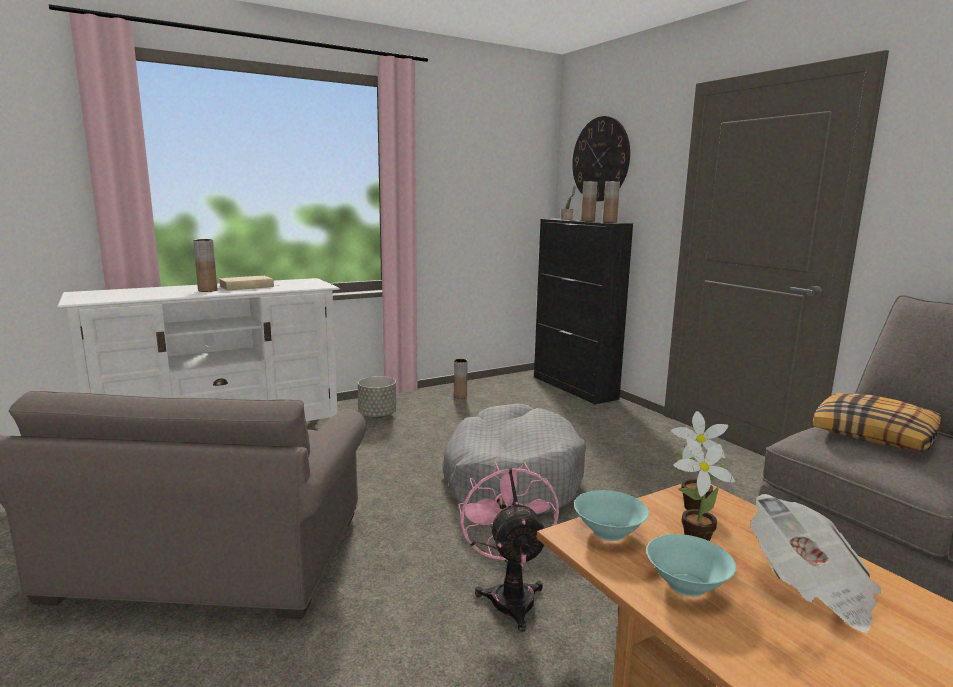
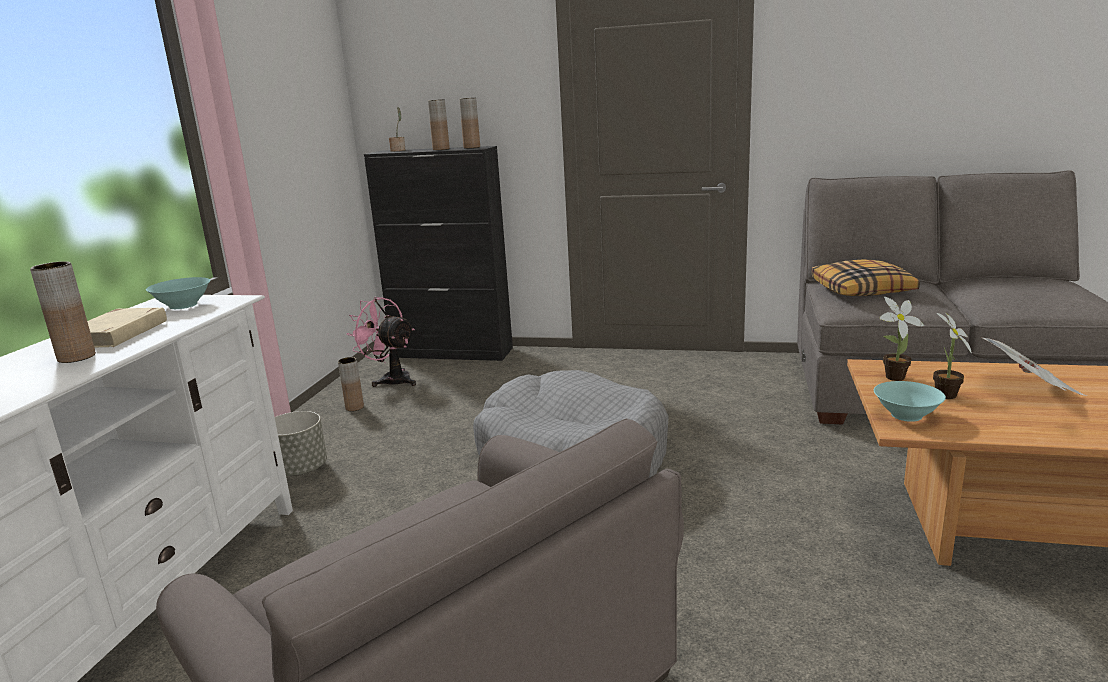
camera: 45 degrees left, 5 degrees up
pink fan [459,462,559,632] -> pink fan moved to [346,297,416,387]
wall clock [572,116,630,201] -> none
turquoise bowl [646,534,736,597] -> turquoise bowl moved to [146,277,210,309]

